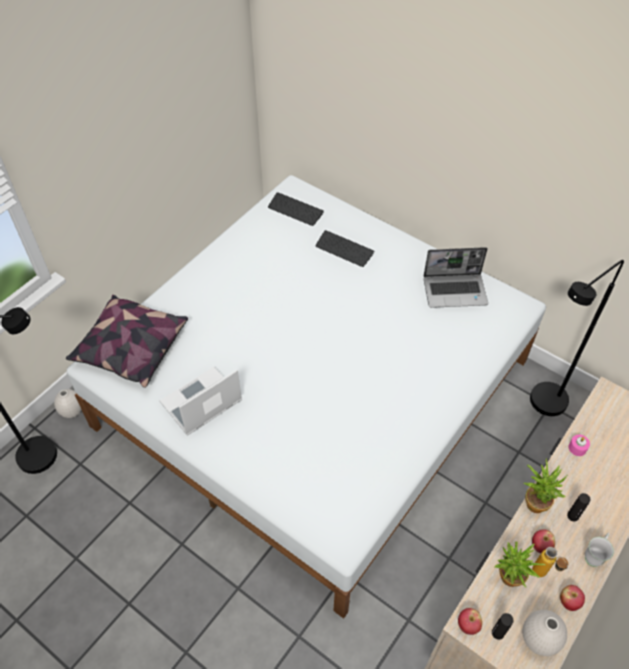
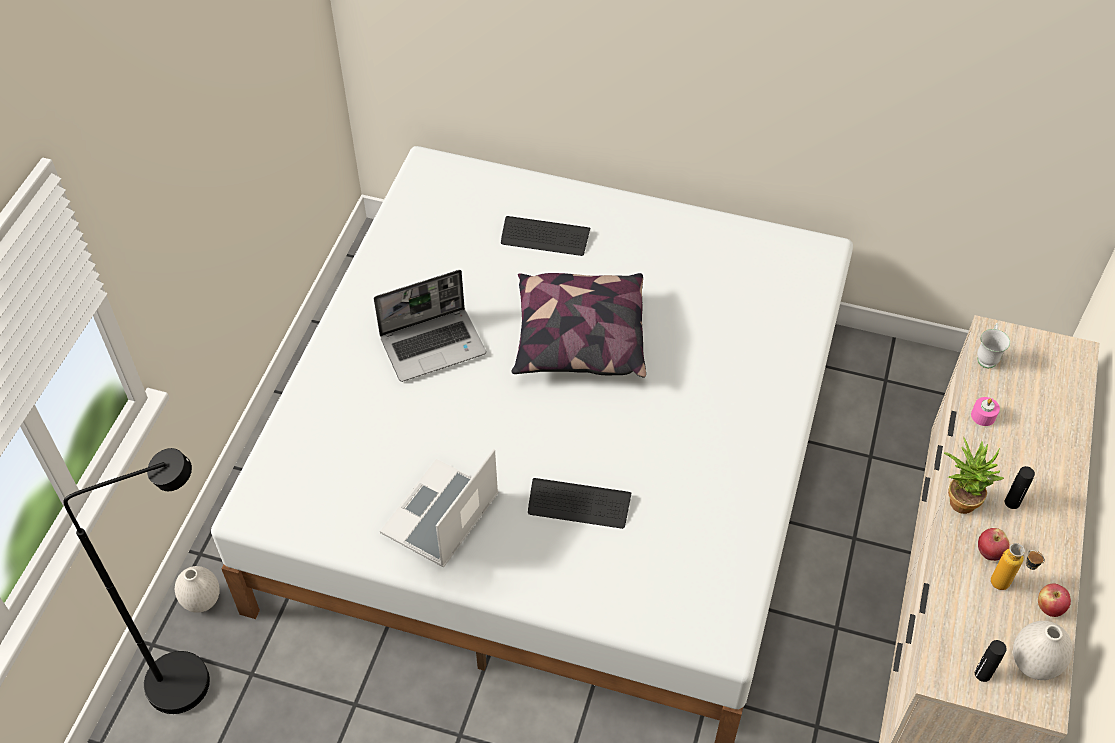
camera: 20 degrees left, 0 degrees up
pillow [66,295,188,388] -> pillow moved to [512,273,646,378]
keyboard [268,192,324,226] -> keyboard moved to [528,478,631,529]
laptop [424,247,488,308] -> laptop moved to [374,270,486,382]
apple [458,608,482,635] -> none
potted plant [494,542,546,587] -> none
black floor lamp [530,260,624,416] -> none
white mug [585,533,614,567] -> white mug moved to [977,323,1010,368]

